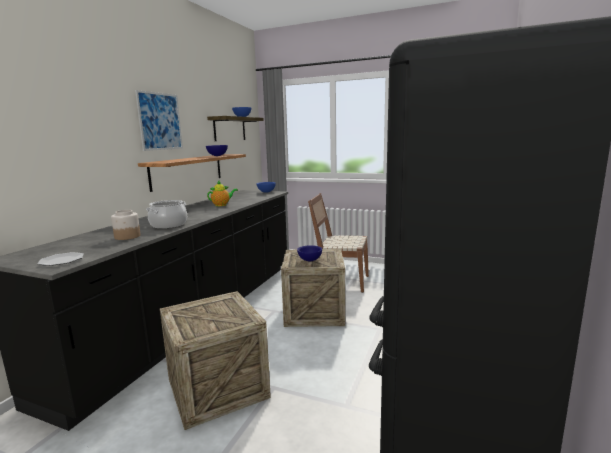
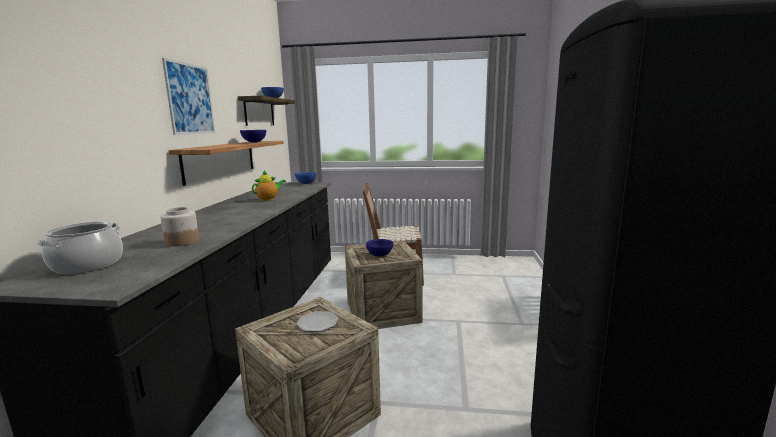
camera: 15 degrees left, 0 degrees up
plate [37,252,84,266] -> plate moved to [296,311,338,332]
cooking pot [146,200,187,229] -> cooking pot moved to [37,221,123,274]

